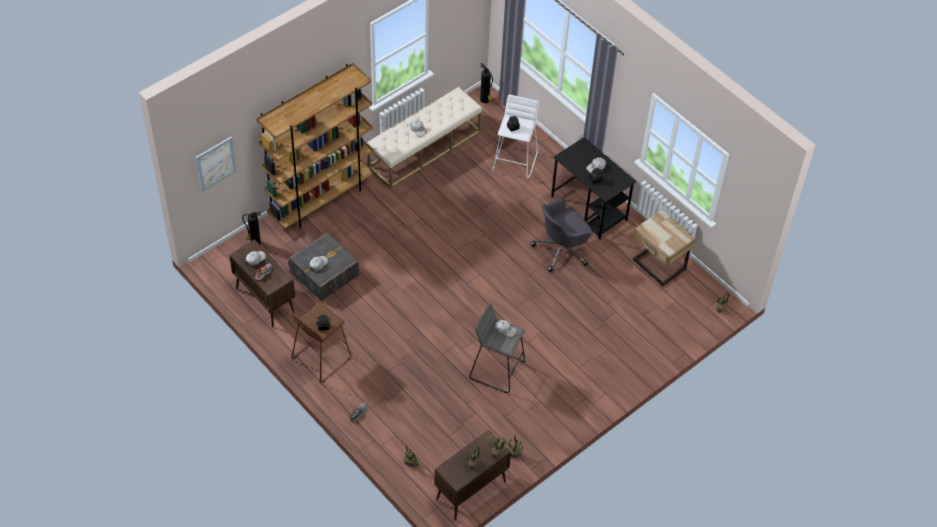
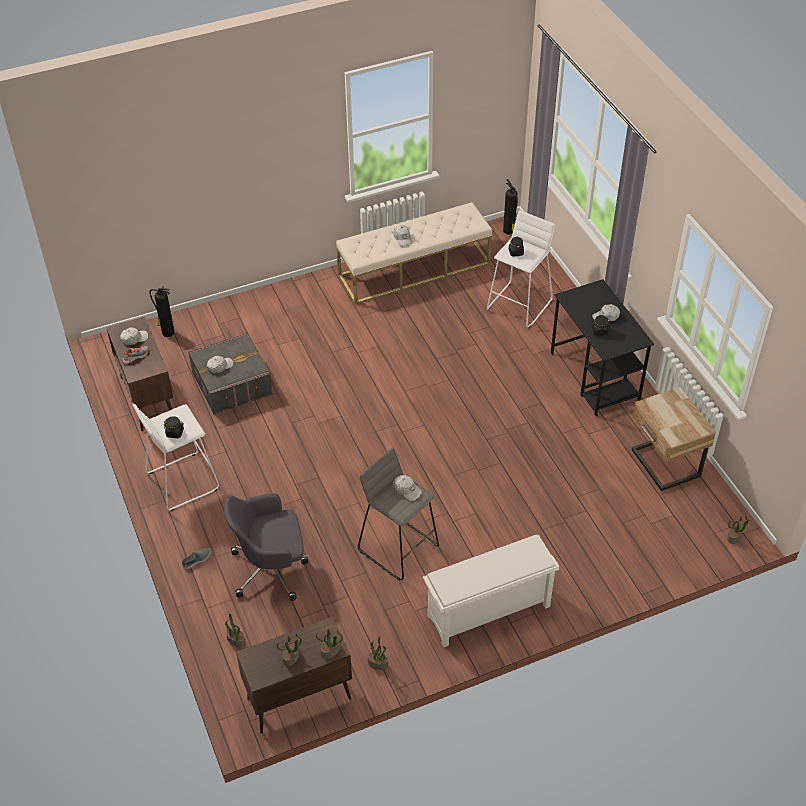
camera: 20 degrees right, 5 degrees down
picture [196,137,237,192] -> none
brown bookcase [256,63,374,229] -> none
brown stool [291,302,351,383] -> white stool [133,404,219,511]
grey office chair [530,198,592,272] -> grey office chair moved to [224,493,308,601]
none -> white shoe rack [423,534,559,647]

